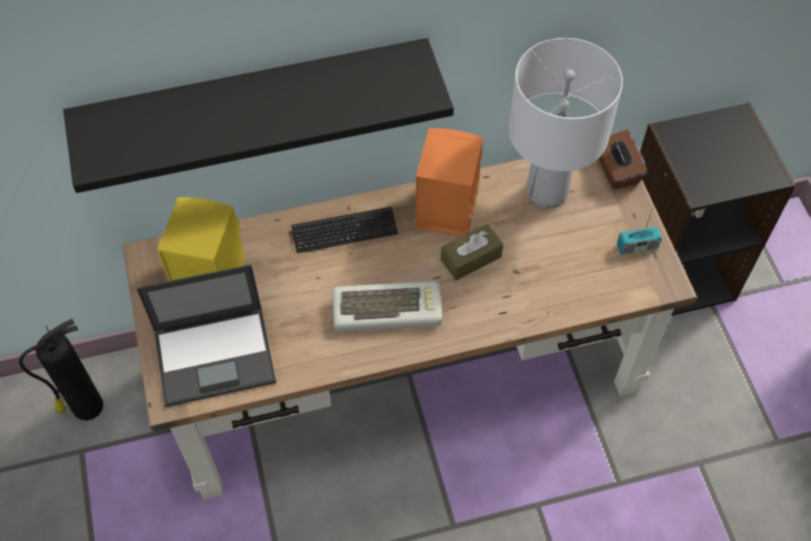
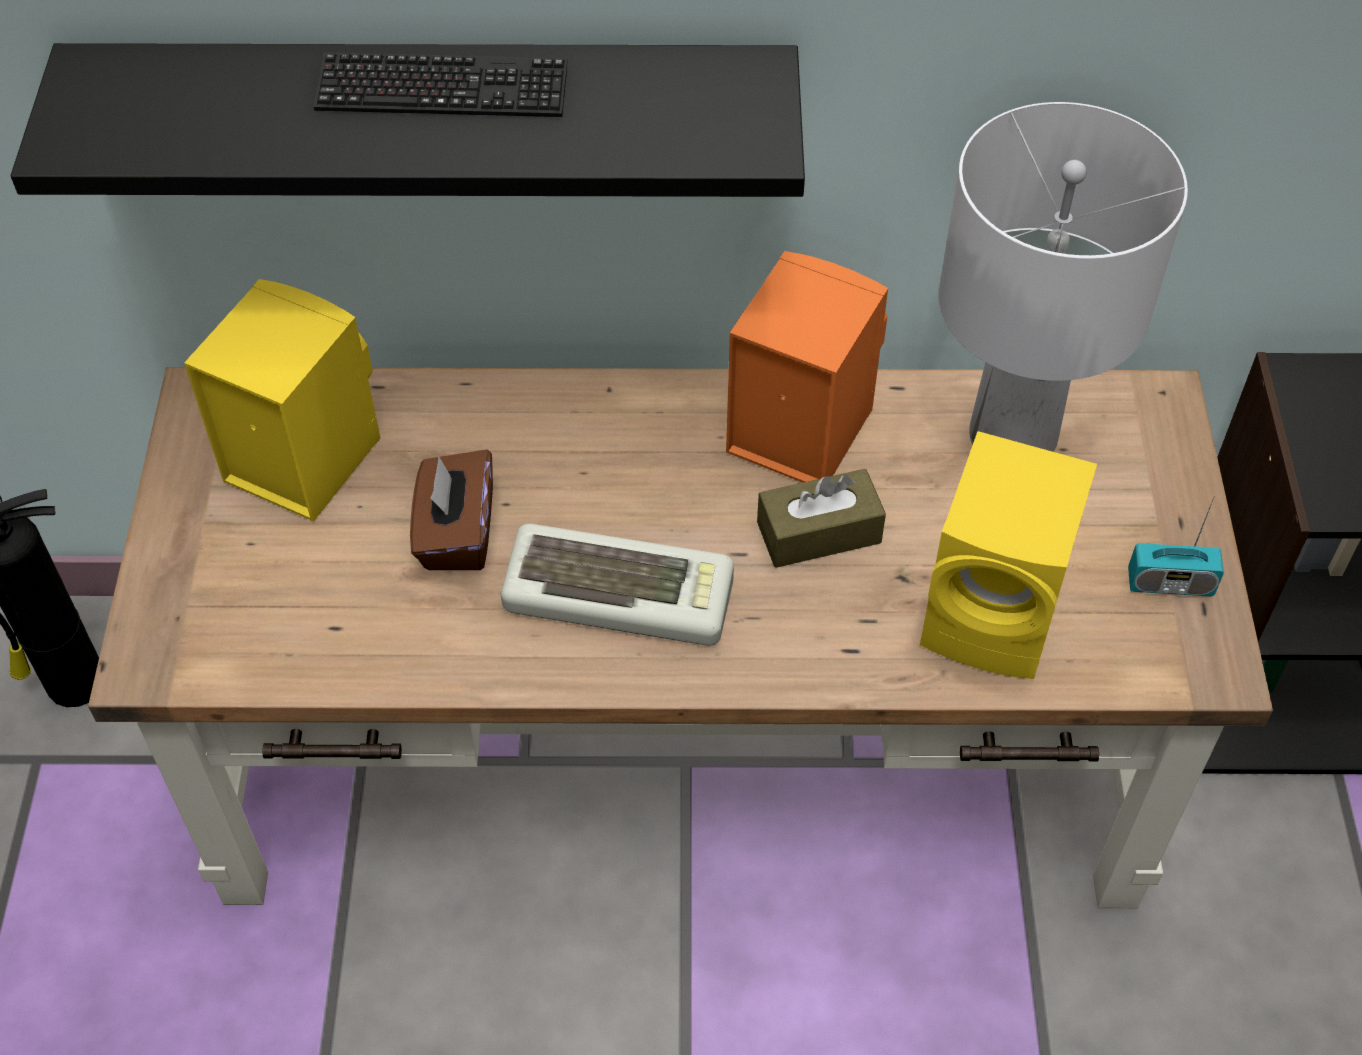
camera: 15 degrees right, 5 degrees down
laptop [137,265,276,407] -> none
keyboard [291,206,398,253] -> keyboard moved to [313,52,567,117]
brown tissue box [599,130,647,189] -> brown tissue box moved to [410,449,493,570]
none -> yellow speaker [920,431,1097,679]

